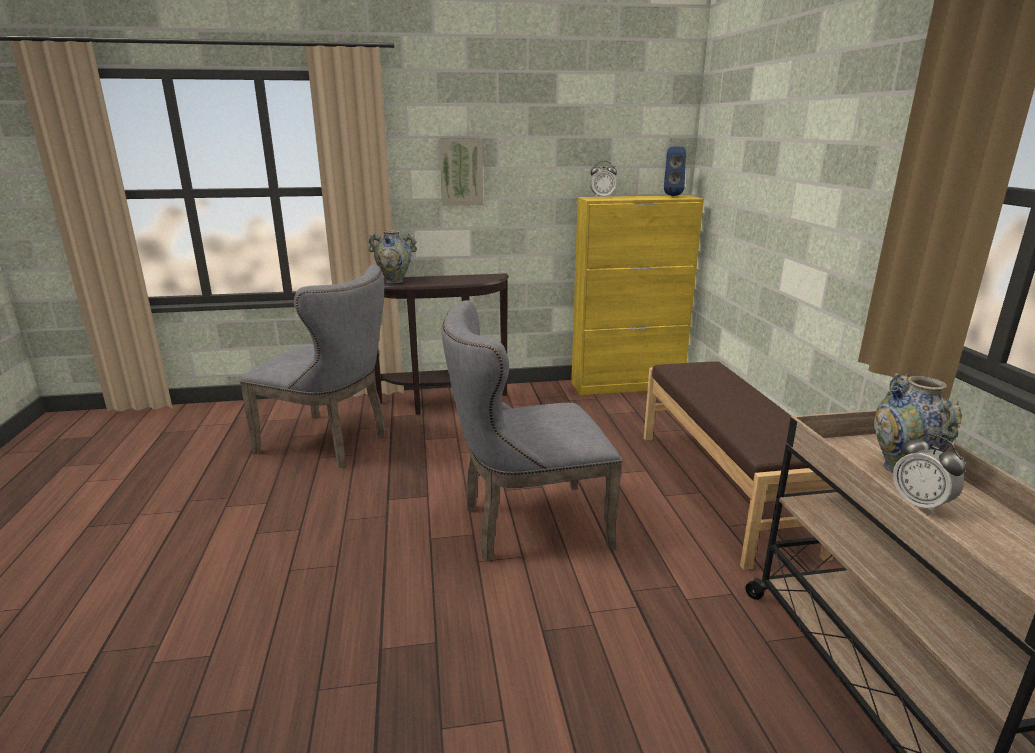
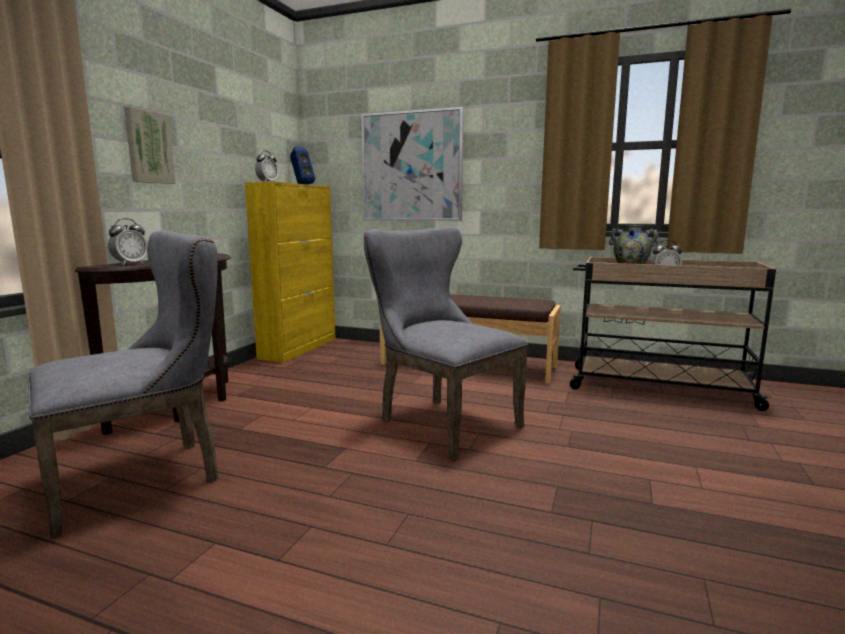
camera: 60 degrees left, 10 degrees down
vase [368,230,417,283] -> alarm clock [108,218,148,265]
grey chair [441,300,622,562] -> grey chair turned 120 degrees clockwise [364,227,528,461]
none -> picture [361,107,464,221]

